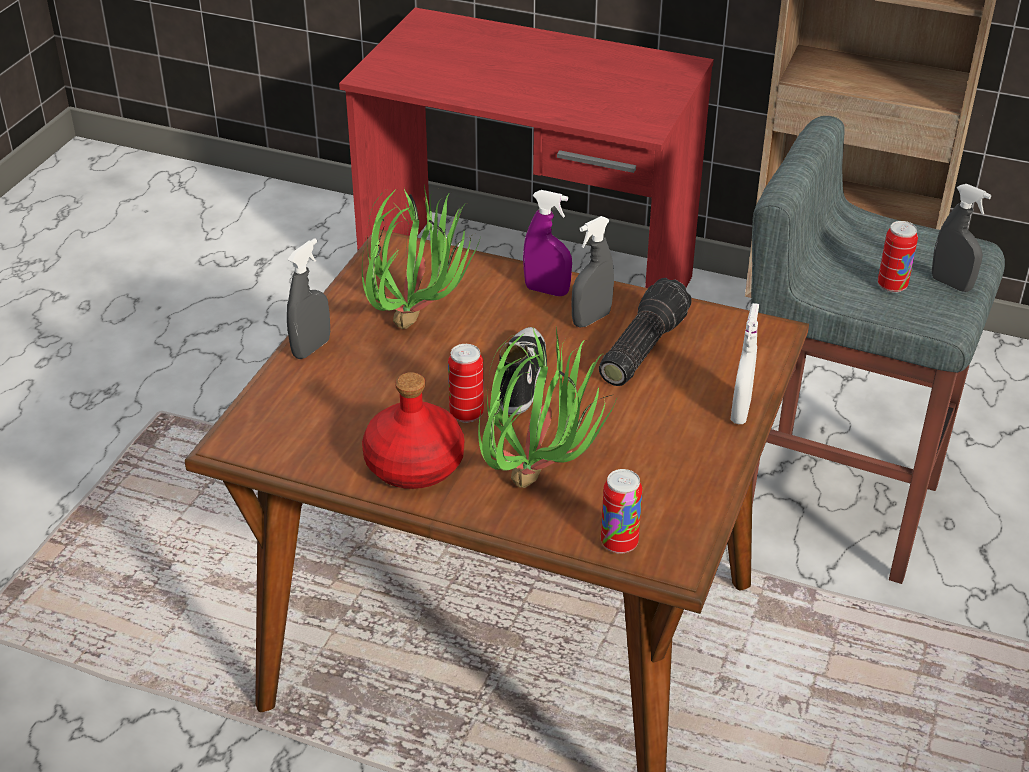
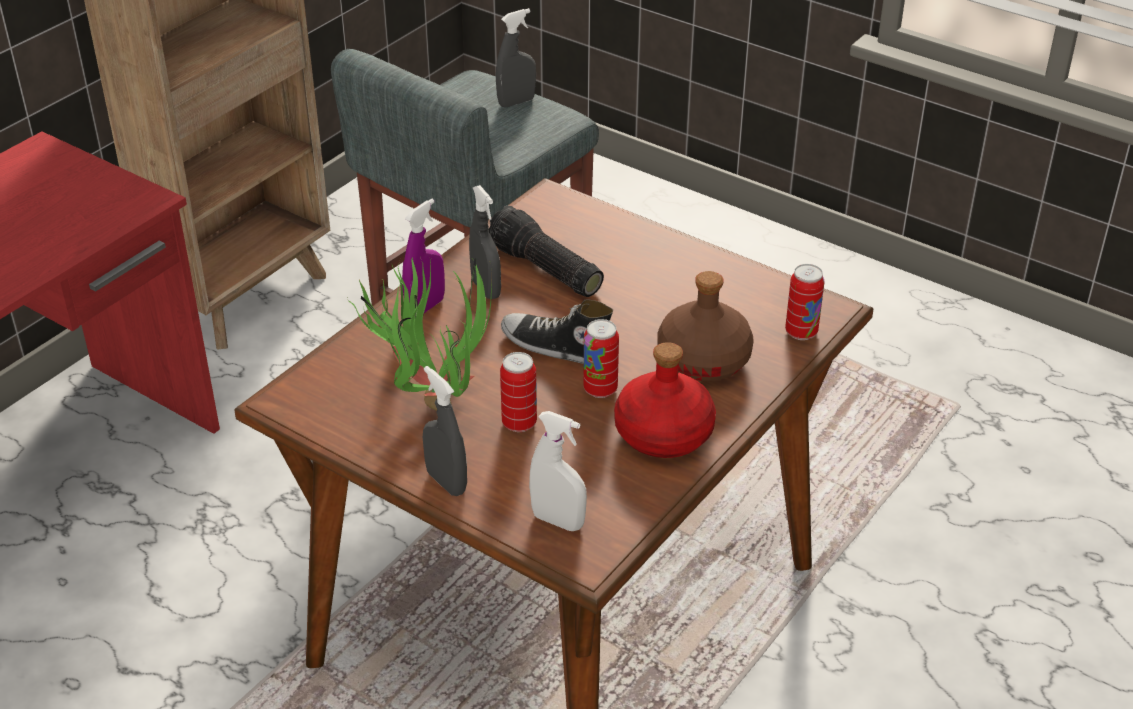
camera: 75 degrees left, 0 degrees up
potted plant [478,327,616,488] -> brown bottle [657,271,754,381]
white spray bottle [730,303,759,424] -> white spray bottle moved to [529,411,587,531]
can [878,221,918,293] -> can moved to [500,352,537,432]

